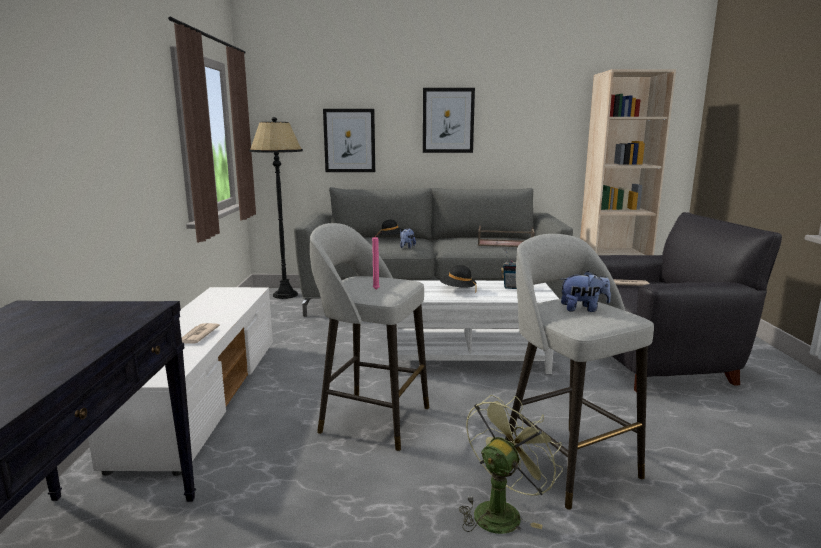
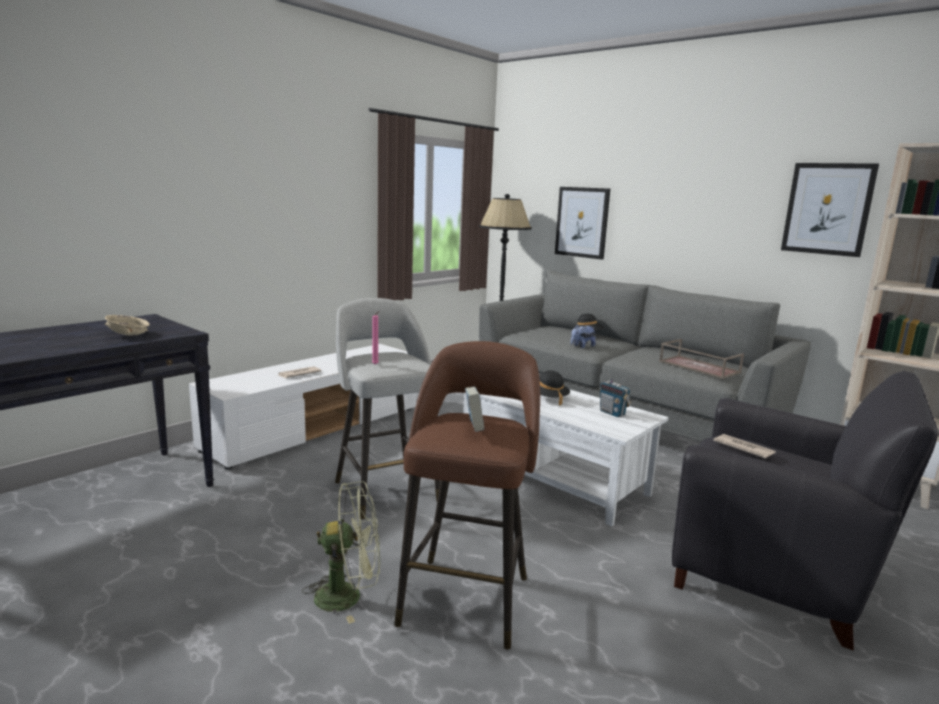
camera: 40 degrees right, 0 degrees up
picture [423,88,475,153] -> picture moved to [781,163,879,257]
grey stool [505,234,654,510] -> brown stool [394,341,540,650]
plush toy [561,271,611,312] -> book [465,386,484,432]
none -> beige bowl [105,315,150,336]

